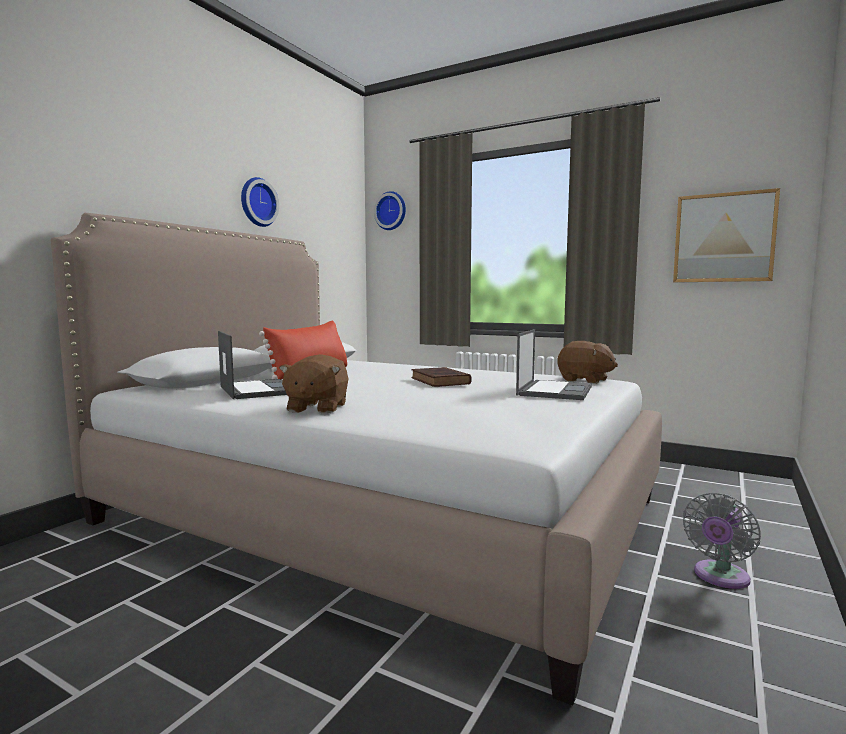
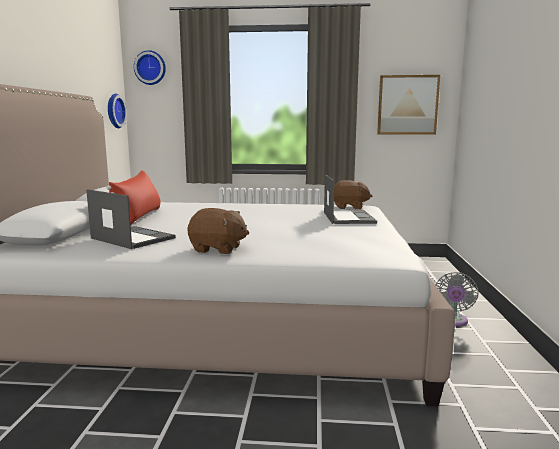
camera: 25 degrees left, 5 degrees up
wall clock [241,177,279,227] -> wall clock moved to [108,93,127,128]
brown plush toy [279,354,349,414] -> brown plush toy turned 60 degrees counterclockwise [187,208,249,254]
brown book [411,367,472,387] -> none

